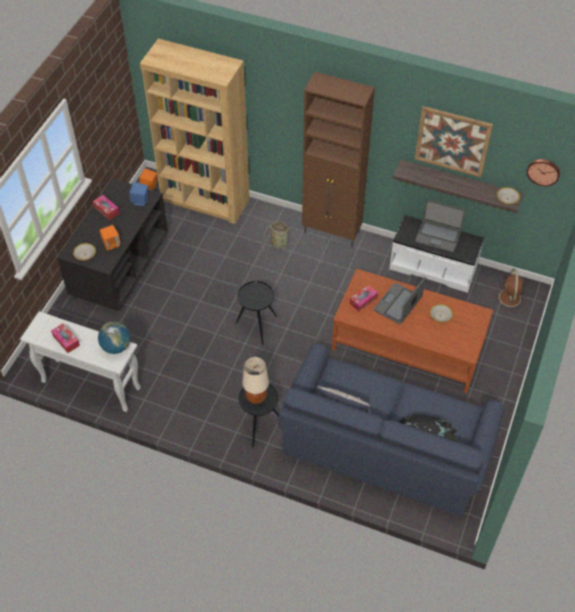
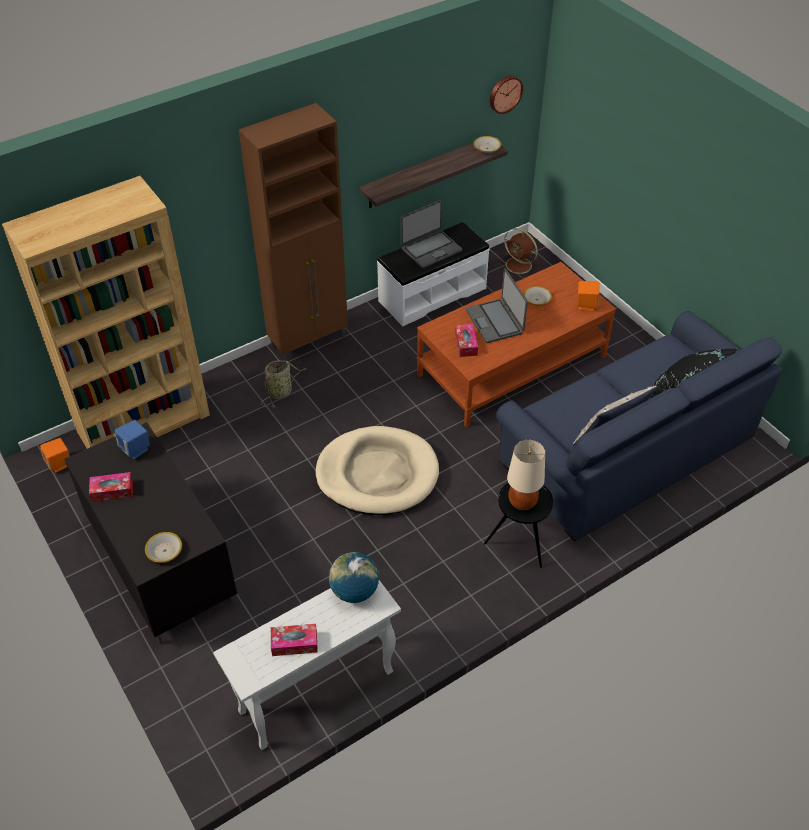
camera: 55 degrees left, 5 degrees down
orange speaker [99,225,121,250] -> orange speaker moved to [577,281,600,311]
black side table [236,281,278,345] -> beige dog bed [315,426,439,515]
picture [415,106,493,177] -> none

